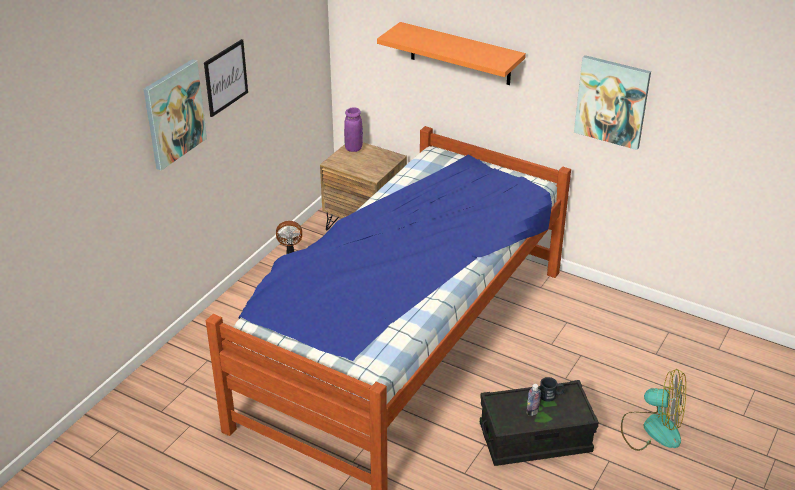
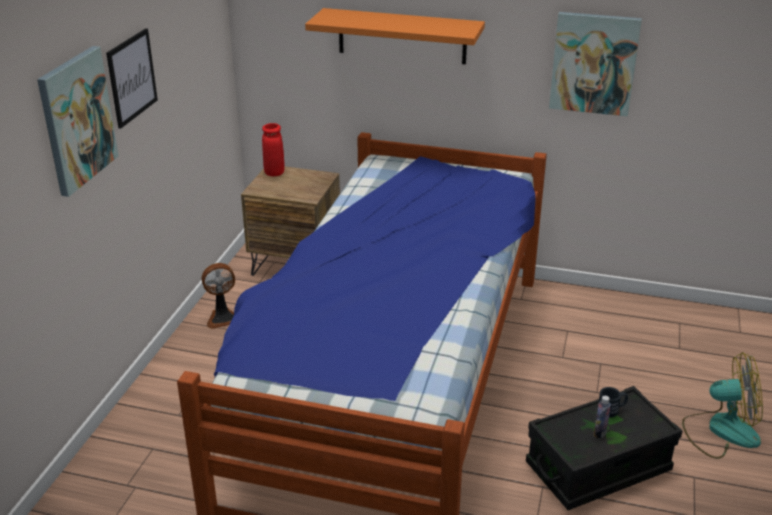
camera: 15 degrees left, 5 degrees down
purple vase [344,107,363,152] -> red vase [262,123,285,176]

